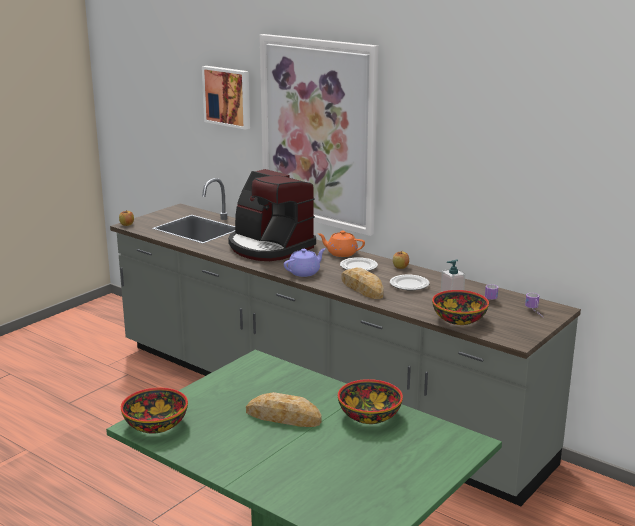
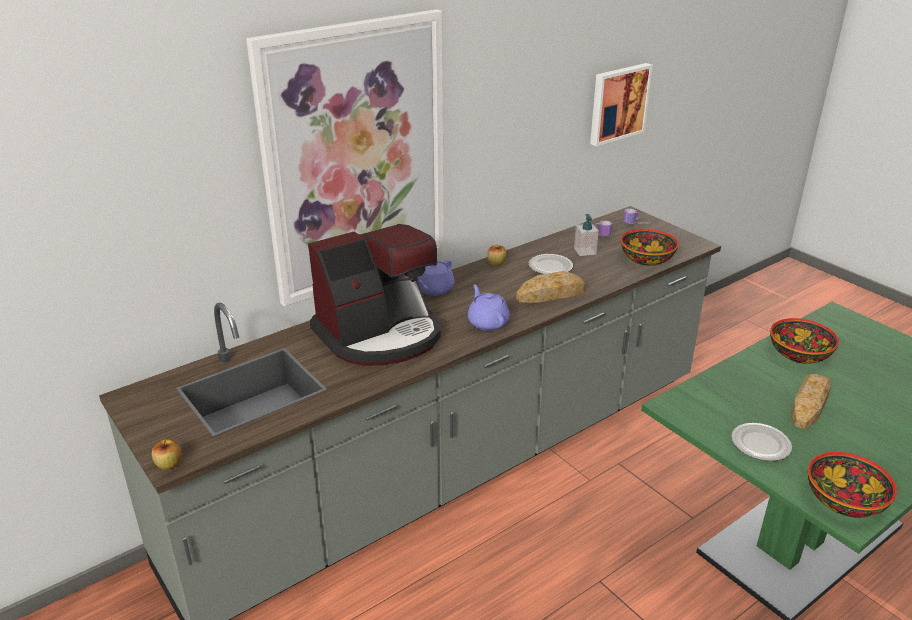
camera: 75 degrees left, 10 degrees up
picture [202,66,250,130] -> picture moved to [590,63,653,146]
orange teapot [318,231,365,257] -> purple teapot [417,260,455,296]
plate [340,257,378,271] -> plate moved to [731,423,792,461]

